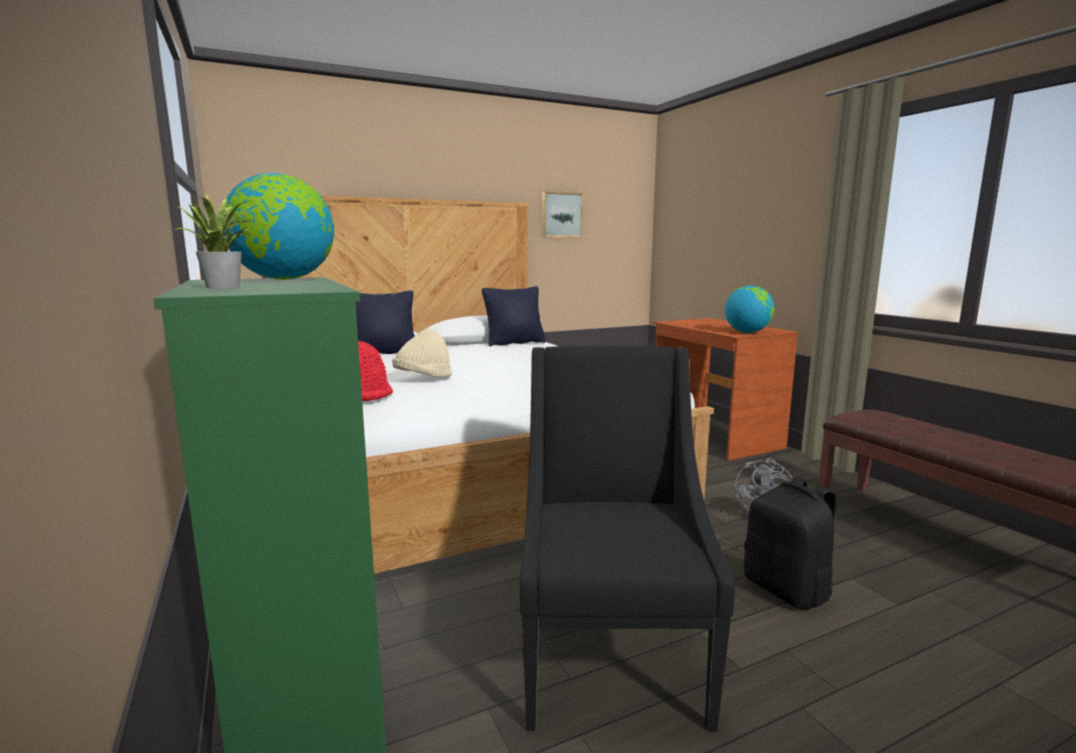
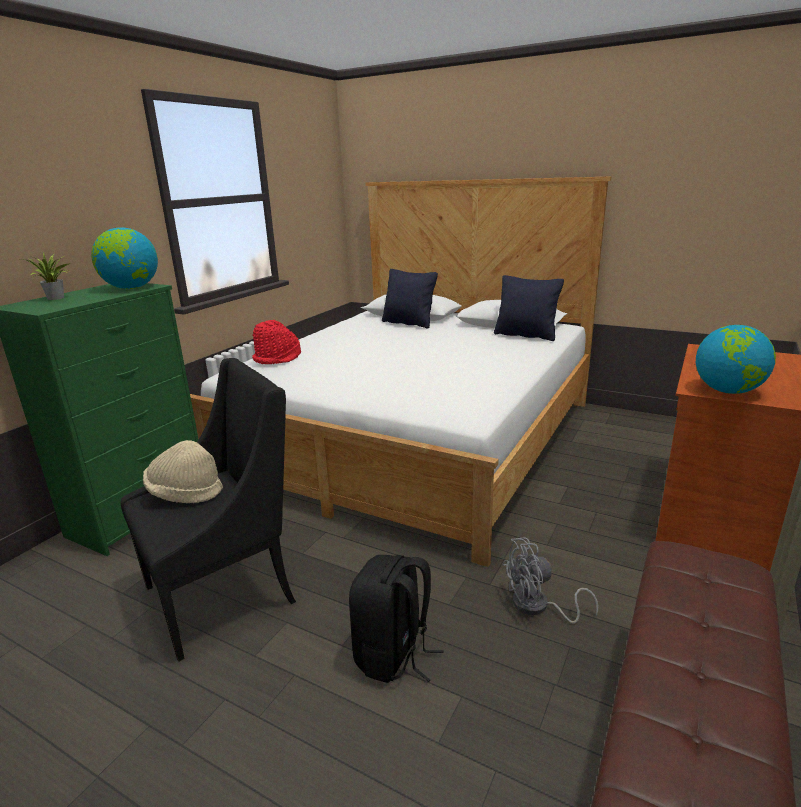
camera: 55 degrees right, 10 degrees up
beige hat [392,329,452,377] -> beige hat moved to [143,440,223,503]
picture [542,192,583,237] -> none

